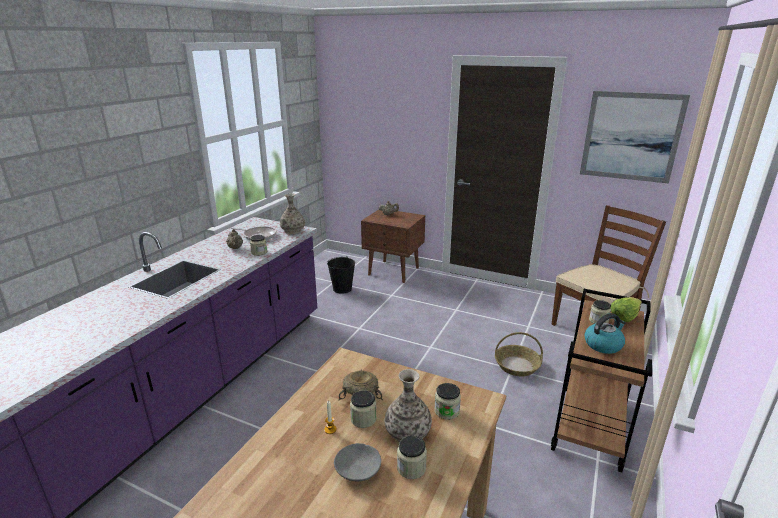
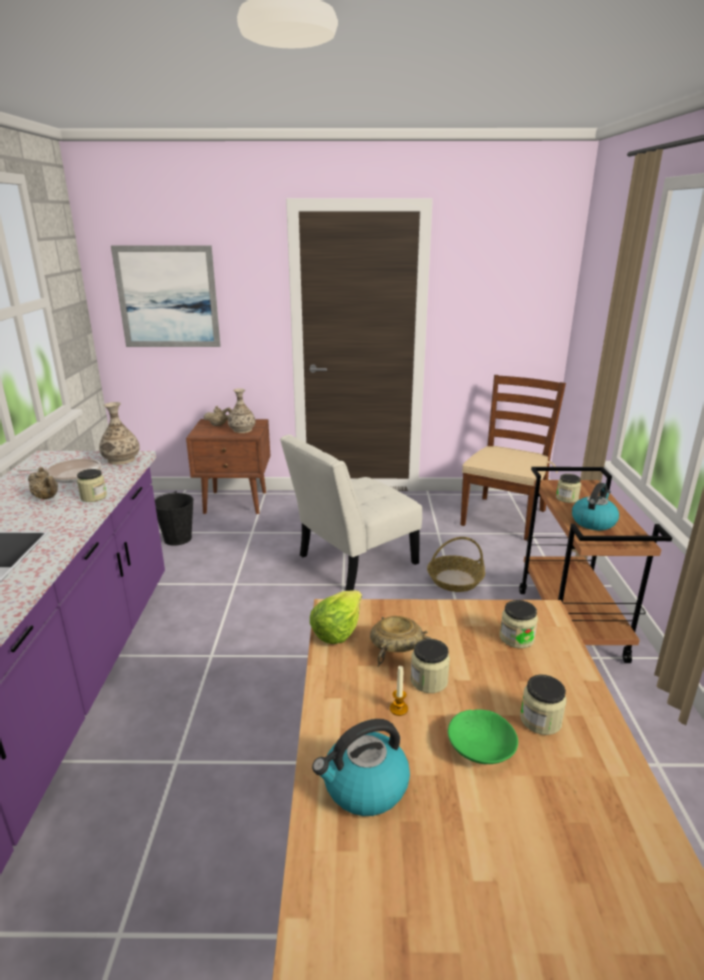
camera: 25 degrees left, 0 degrees up
grey bowl [334,443,381,481] -> green bowl [448,709,518,764]
vase [385,369,432,442] -> vase moved to [228,388,256,433]
picture [580,91,690,183] -> picture moved to [111,245,221,347]
lettuce [611,297,642,322] -> lettuce moved to [310,590,362,644]
none -> white chair [280,434,422,591]
none -> kettle [312,719,410,816]

